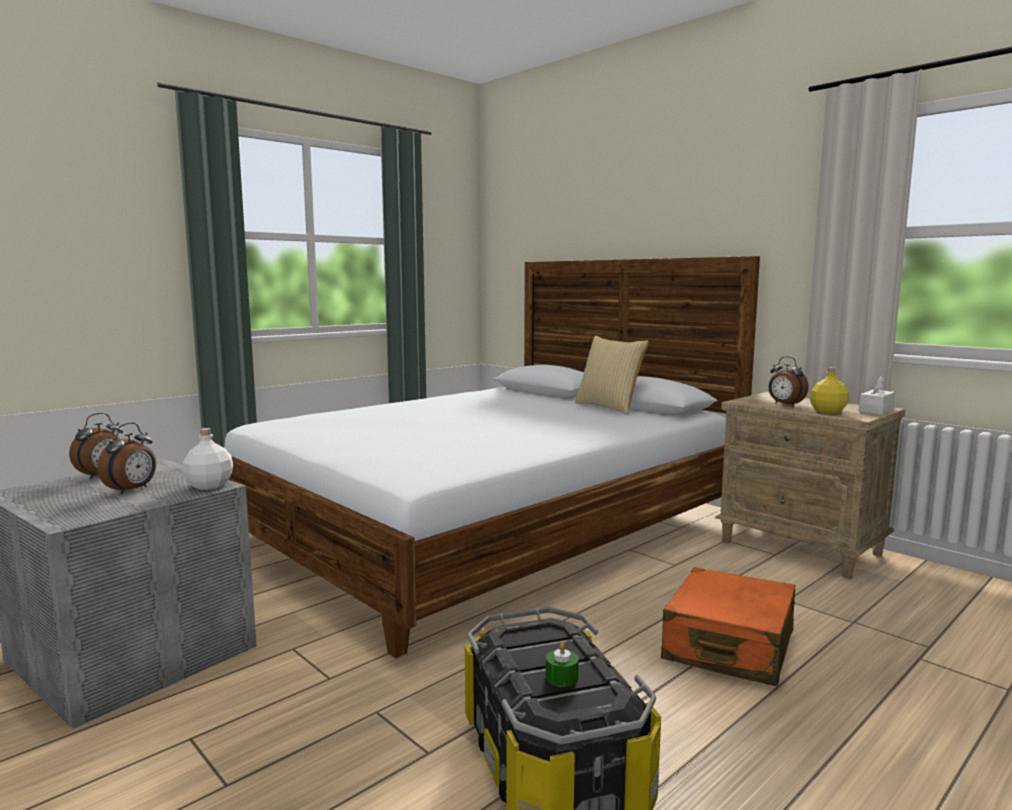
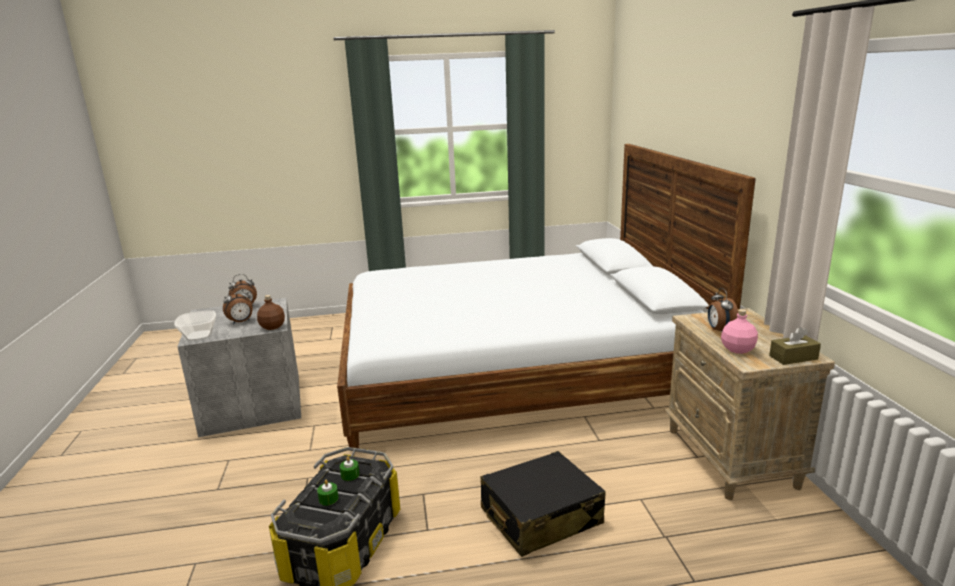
camera: 35 degrees right, 10 degrees up
white bottle [182,428,233,490] -> brown bottle [257,295,285,330]
pillow [575,336,649,415] -> none
orange suitcase [661,567,795,686] -> black suitcase [481,451,605,557]
yellow bottle [810,367,849,414] -> pink bottle [721,309,758,354]
white tissue box [859,376,895,415] -> brown tissue box [769,327,821,365]
none -> bowl [174,310,216,341]
none -> green candle [340,457,359,481]

